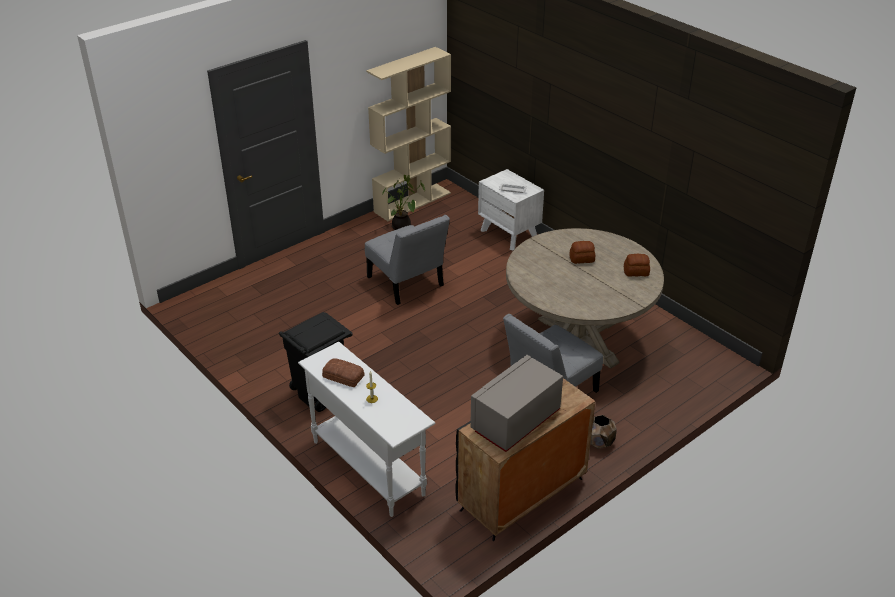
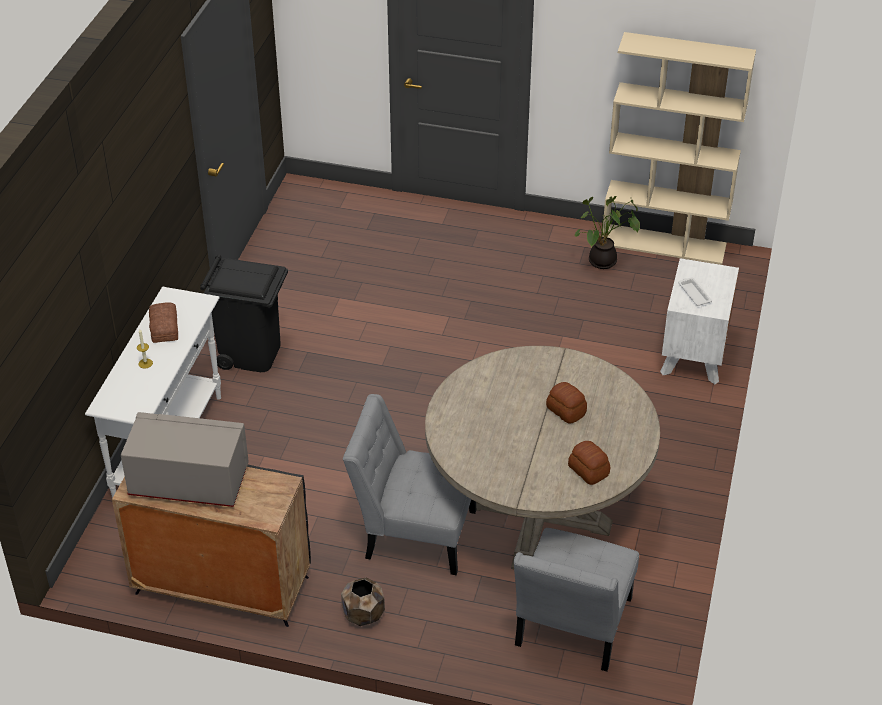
camera: 55 degrees right, 5 degrees up
grey chair [365,215,450,305] -> grey chair moved to [513,528,639,672]

